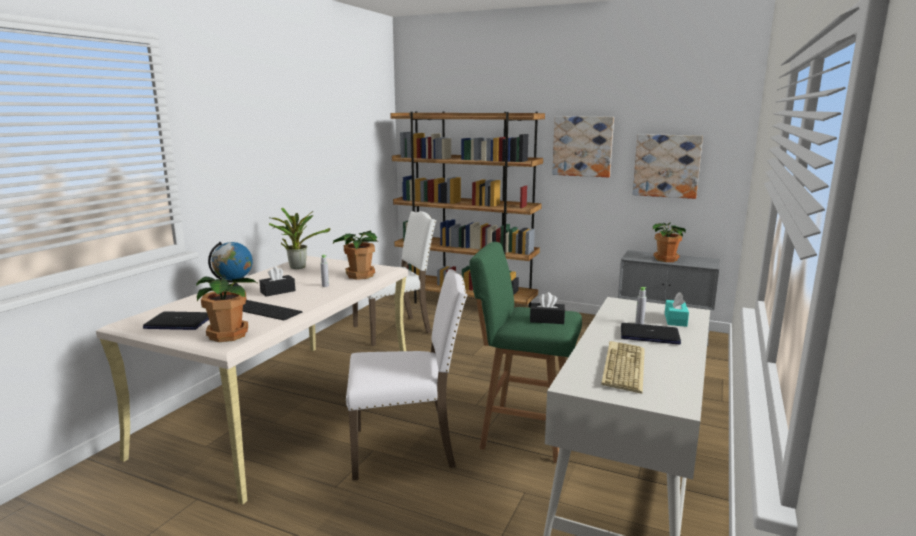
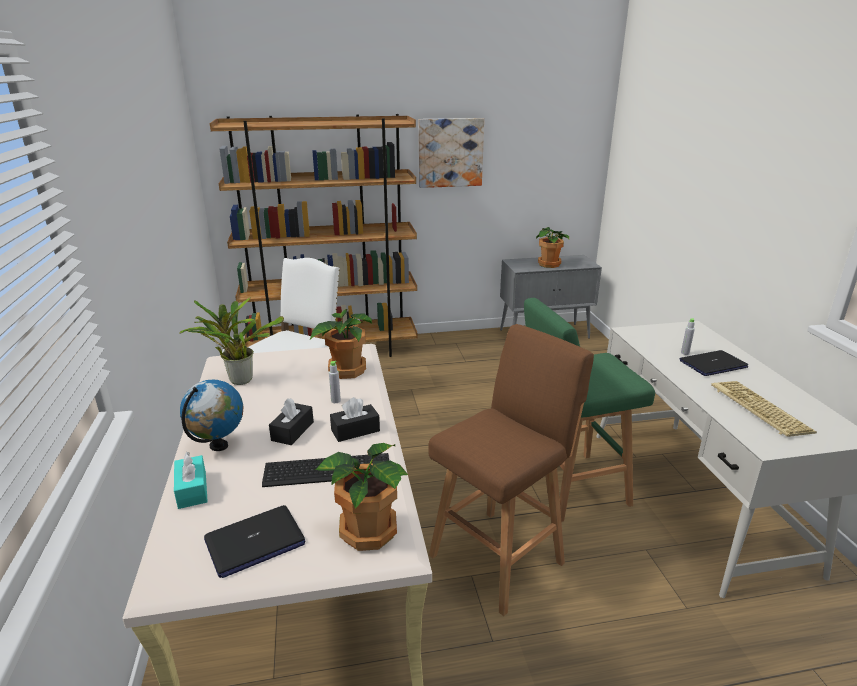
camera: 35 degrees left, 10 degrees up
white chair [346,269,467,480] -> brown stool [428,324,594,616]
black tissue box [530,292,565,324] -> black tissue box moved to [330,397,380,442]
picture [632,134,703,199] -> none
turquoise tissue box [665,292,689,327] -> turquoise tissue box moved to [174,452,208,509]

